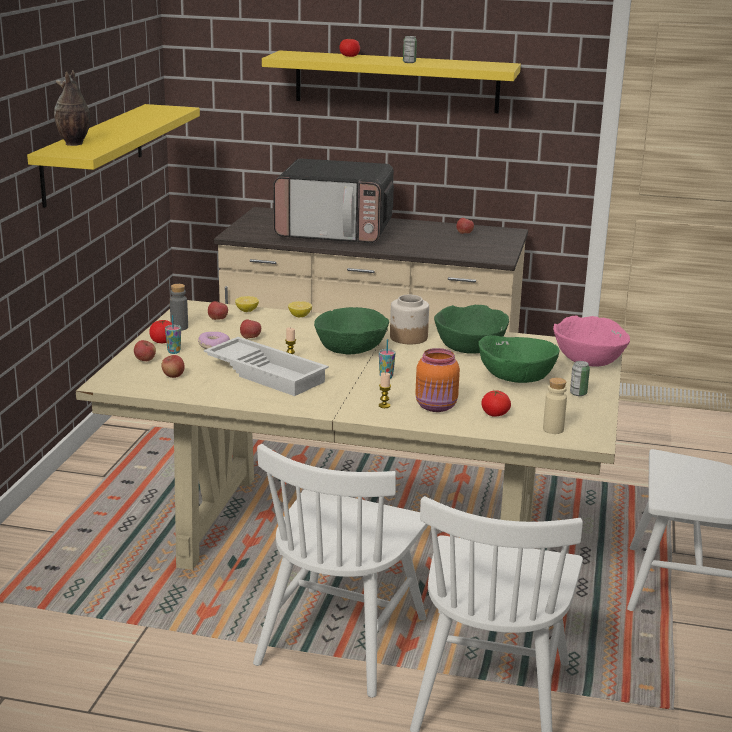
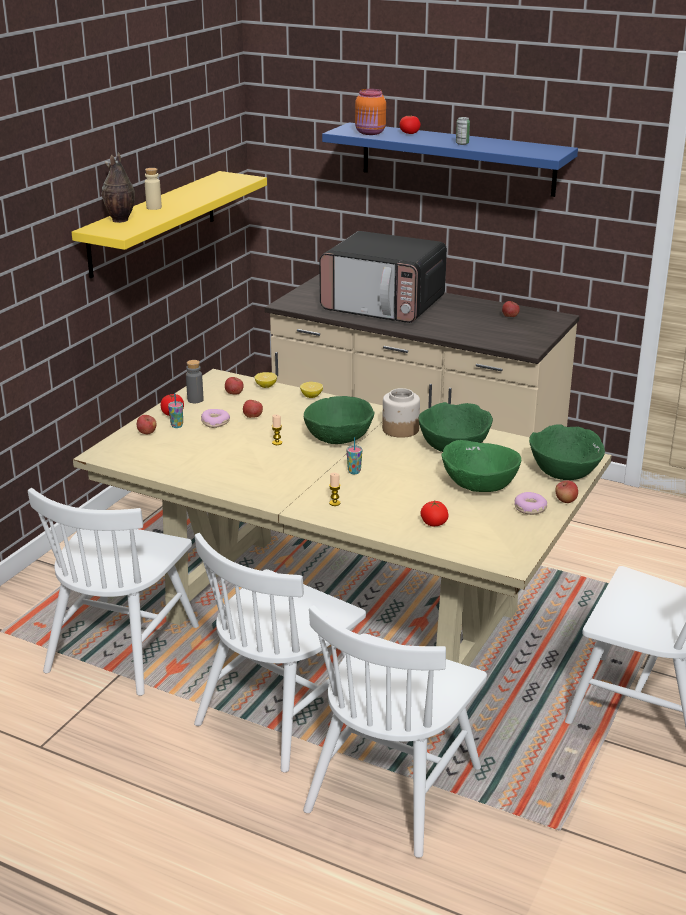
camera: 15 degrees right, 5 degrees up
apple [162,355,185,378] -> apple moved to [555,480,578,503]
white tray [204,337,329,396] -> none
yellow shelf [262,50,521,113] -> blue shelf [322,123,578,197]
orange jar [415,348,460,412] -> orange jar moved to [355,89,386,135]
beige bottle [543,378,567,434] -> beige bottle moved to [145,168,162,210]
pink bowl [553,315,630,366] -> green bowl [529,424,605,480]
can [570,361,590,396] -> donut [514,492,547,515]
none -> white chair [28,488,199,696]

